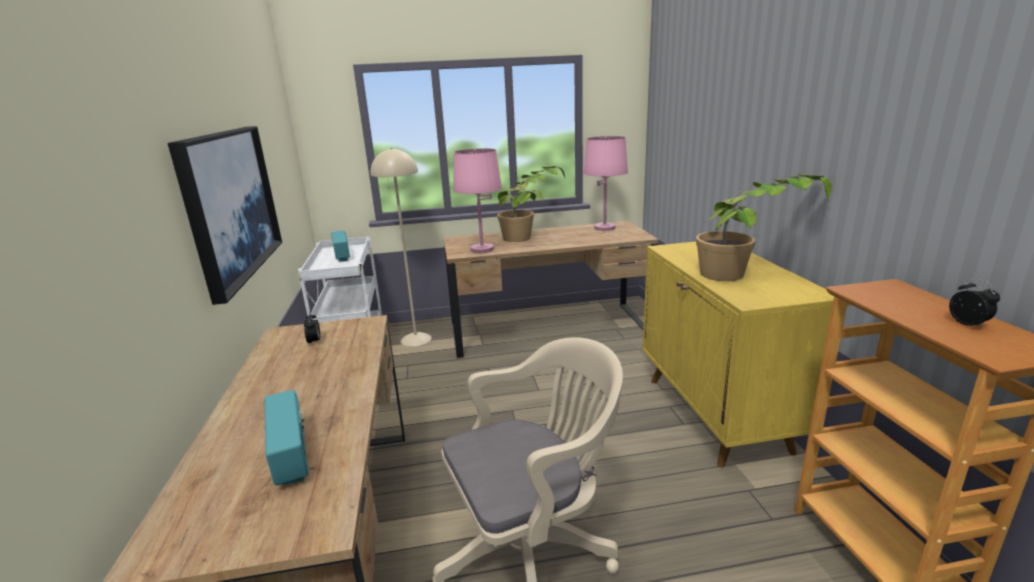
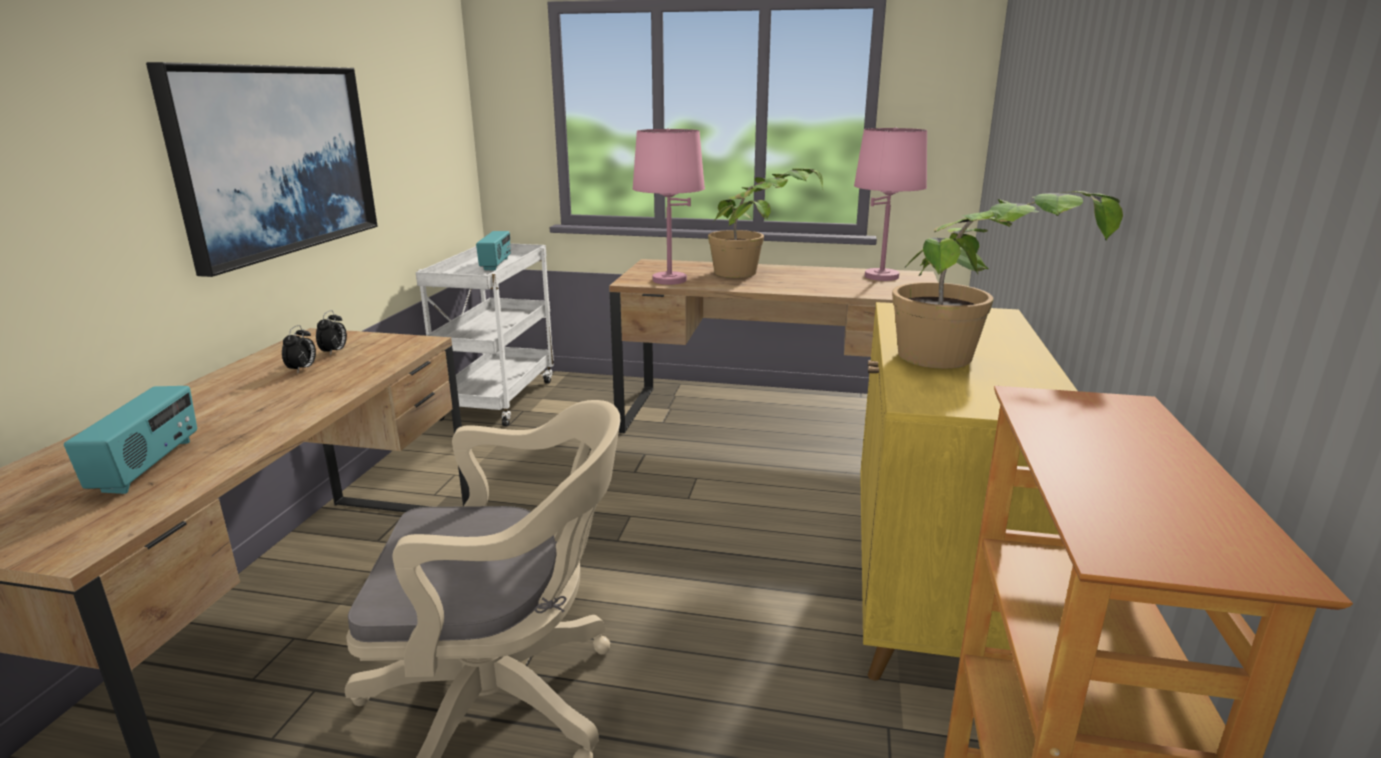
camera: 20 degrees right, 0 degrees up
beige floor lamp [370,148,431,346] -> none
alarm clock [949,279,1000,329] -> alarm clock moved to [282,325,316,372]

